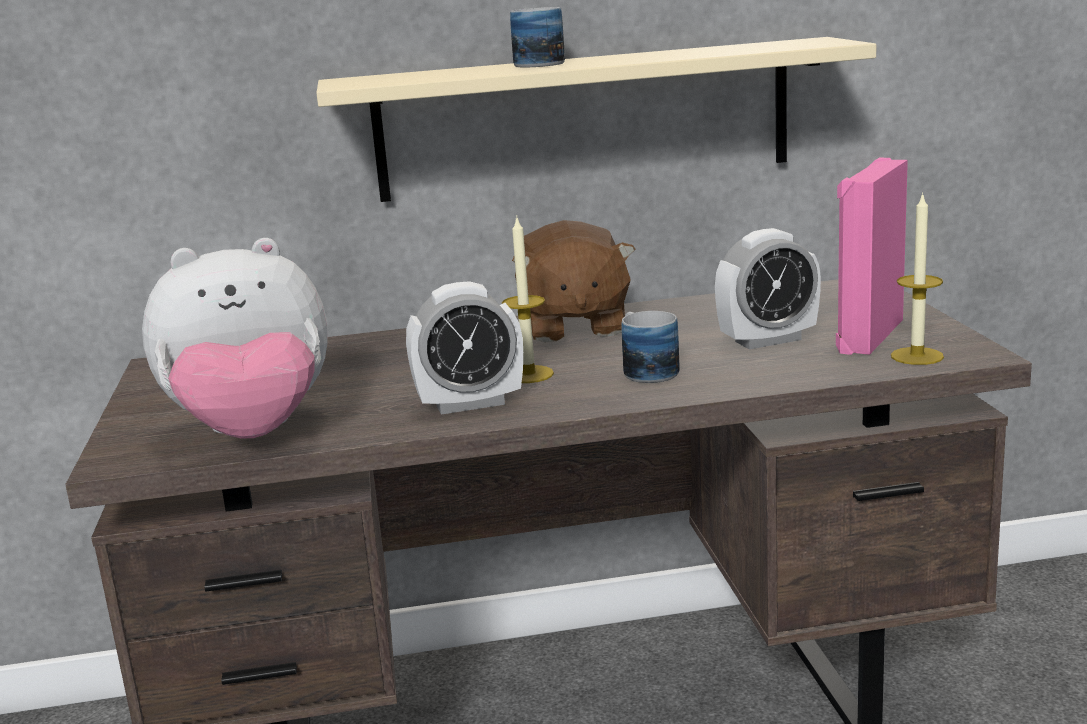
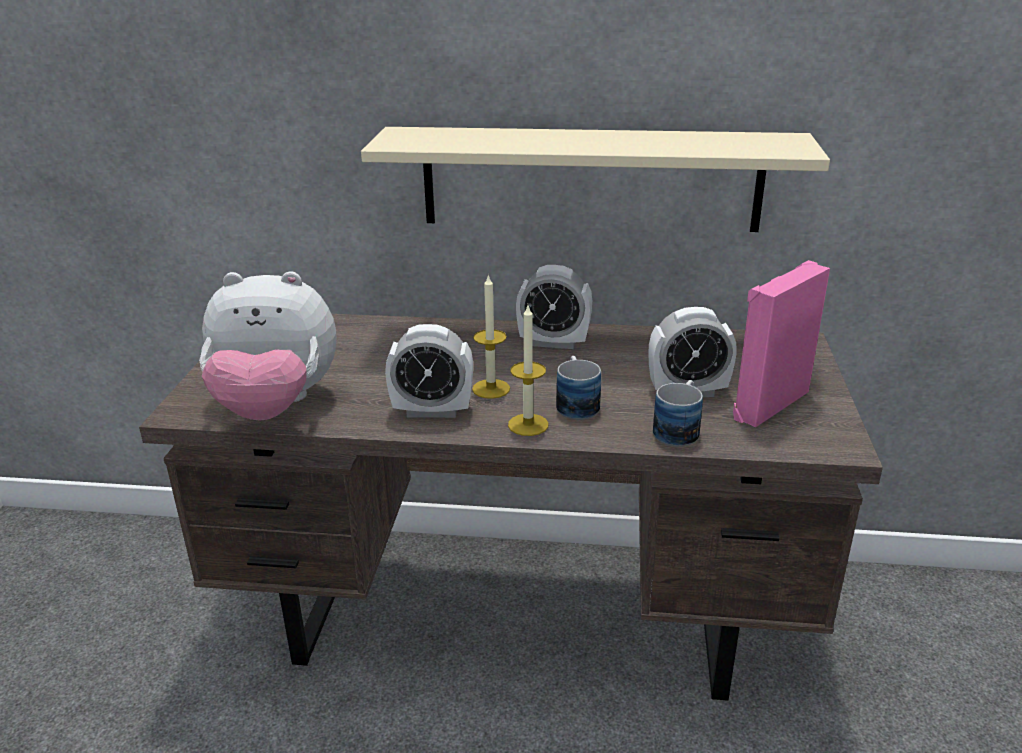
camera: 15 degrees right, 10 degrees up
mug [510,7,565,67] -> mug moved to [653,380,703,447]
brown plush toy [512,220,636,342] -> alarm clock [516,265,592,349]
candle [891,192,944,365] -> candle moved to [508,305,548,436]

